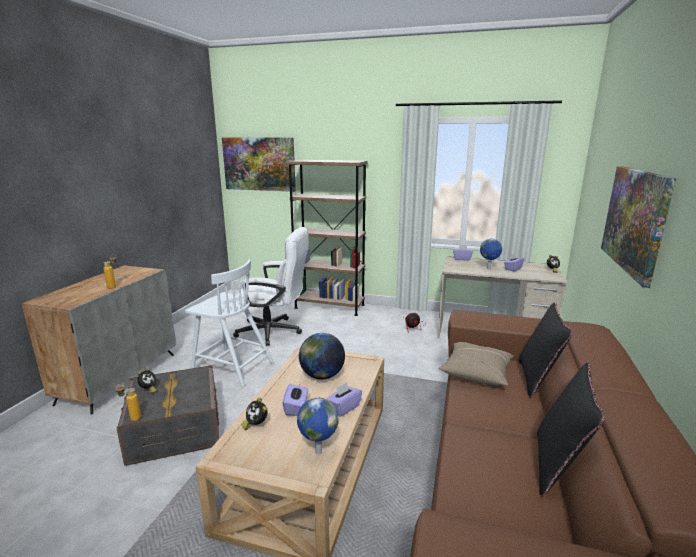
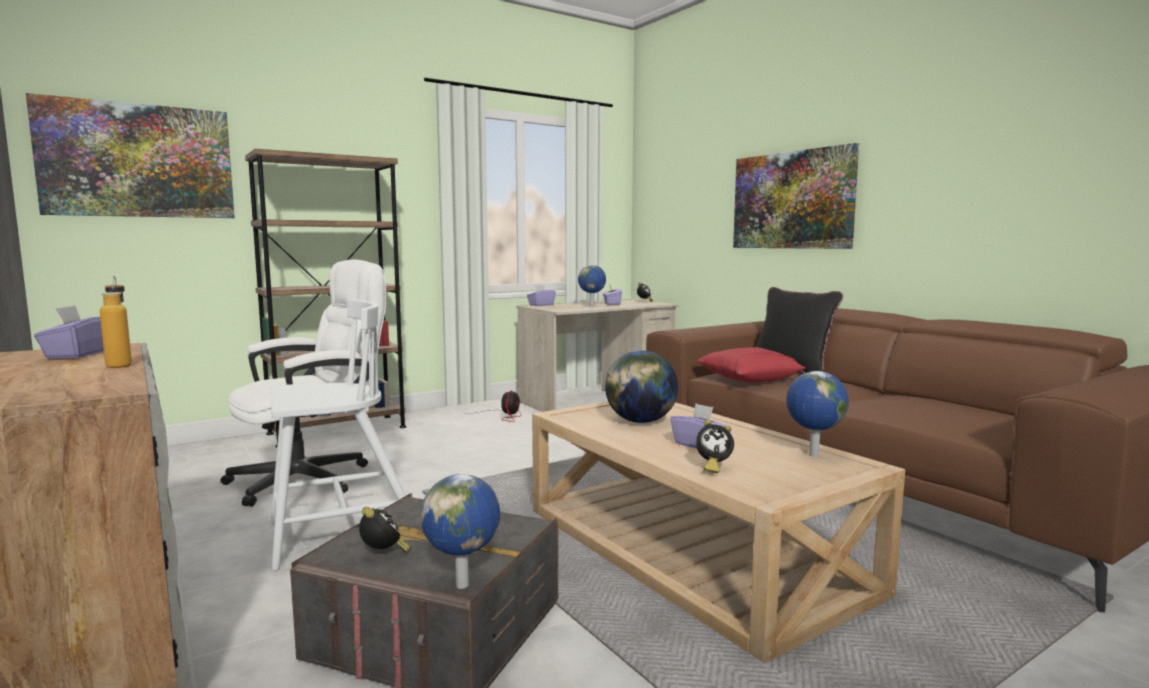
camera: 50 degrees left, 10 degrees down
bottle [115,384,141,421] -> globe [421,474,500,589]
purple tissue box [327,382,362,417] -> purple tissue box moved to [34,305,104,358]
beige pillow [438,342,514,386] -> red pillow [697,347,806,383]
black pillow [537,362,604,497] -> none

